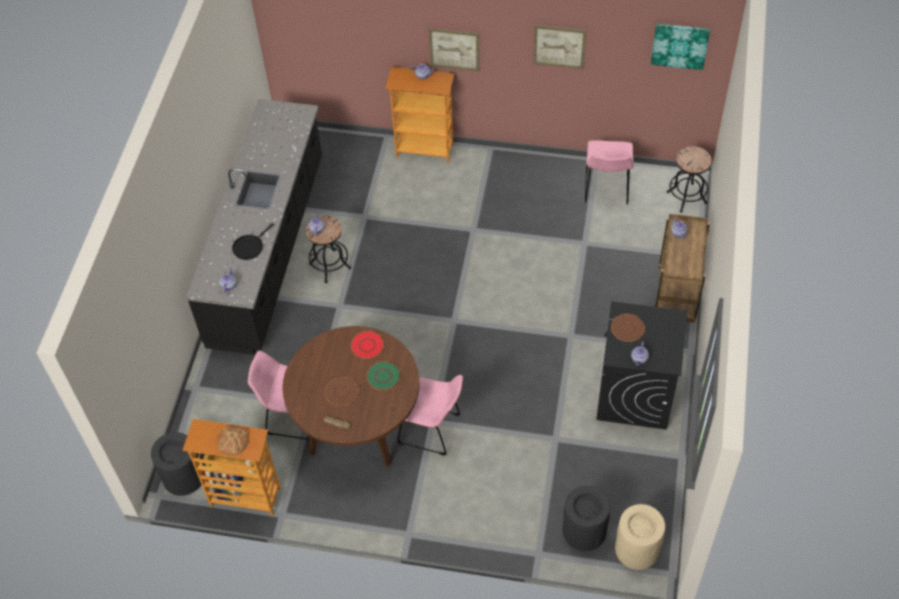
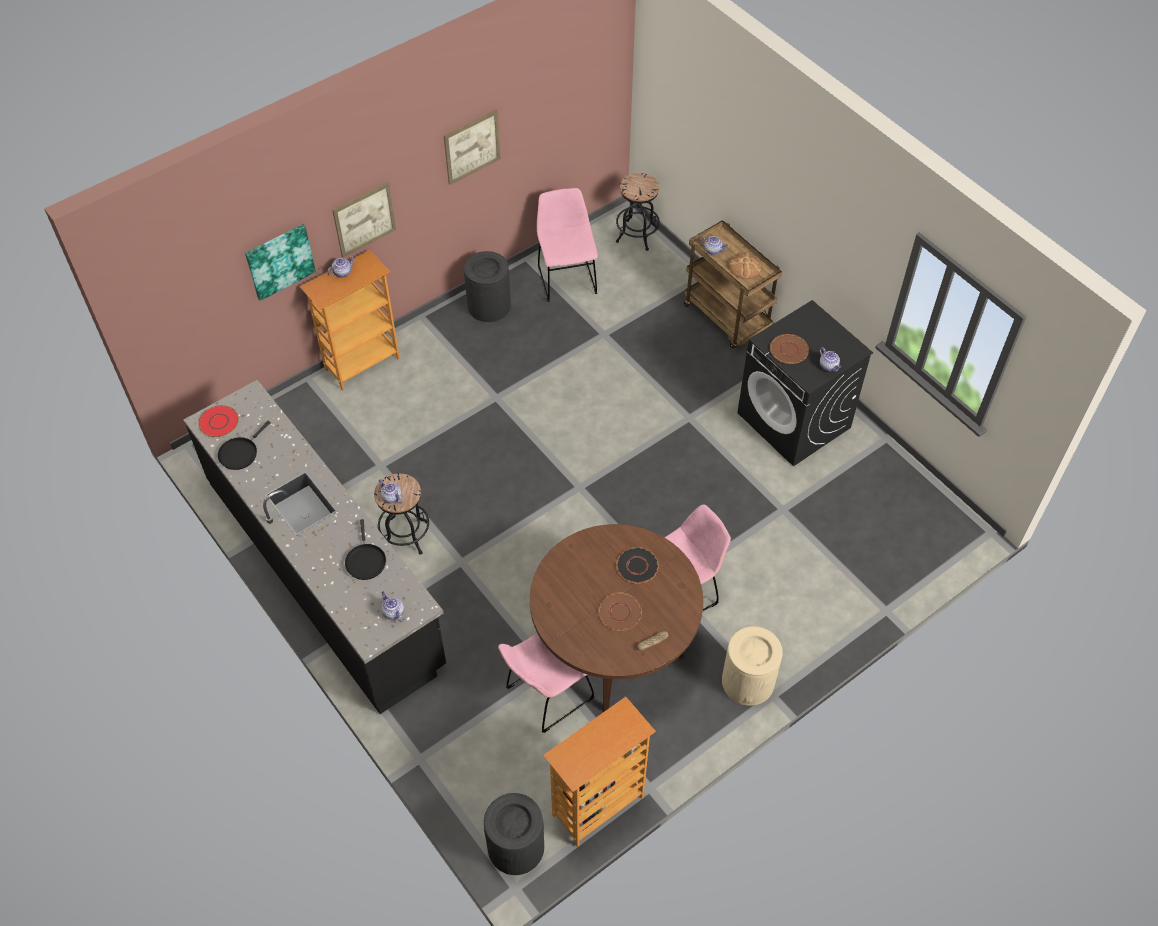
camera: 50 degrees left, 0 degrees up
bread [217,426,249,455] -> bread moved to [729,252,761,279]
red plate [351,331,384,359] -> red plate moved to [198,405,239,437]
green plate [366,361,400,390] -> black plate [616,547,659,584]
black trash can [563,486,610,551] -> black trash can moved to [464,251,511,322]
pink chair [585,140,634,205] -> pink chair turned 150 degrees counterclockwise [537,188,598,302]
beige trash can [615,504,665,570] -> beige trash can moved to [722,626,783,706]
picture [651,24,710,70] -> picture moved to [245,224,316,301]
none -> black frying pan [218,421,271,470]

